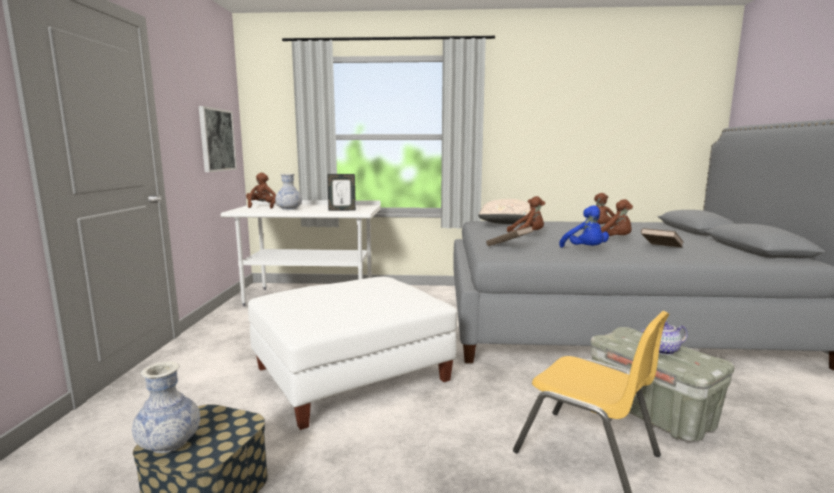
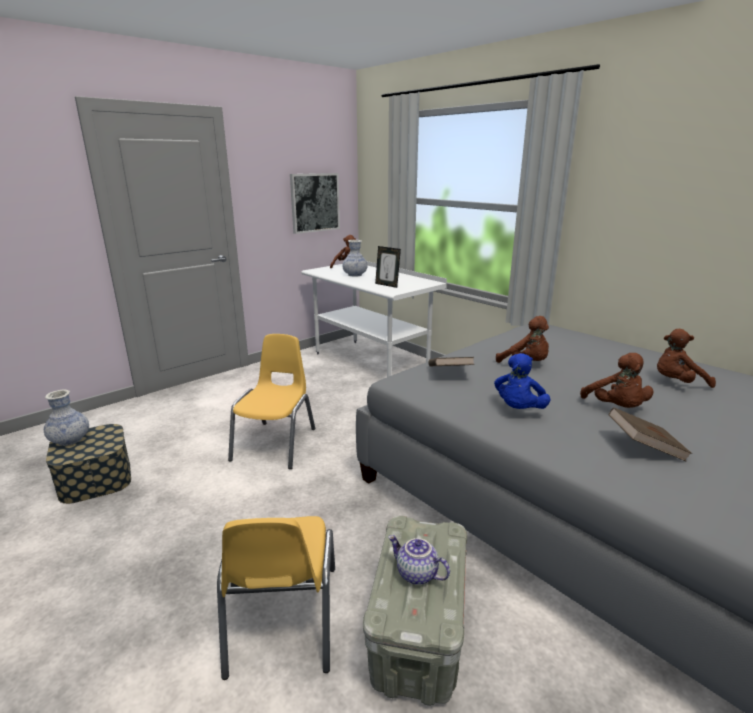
camera: 45 degrees right, 10 degrees up
white ottoman [248,277,458,430] -> yellow chair [228,334,315,469]
beige pillow [478,199,540,224] -> none

